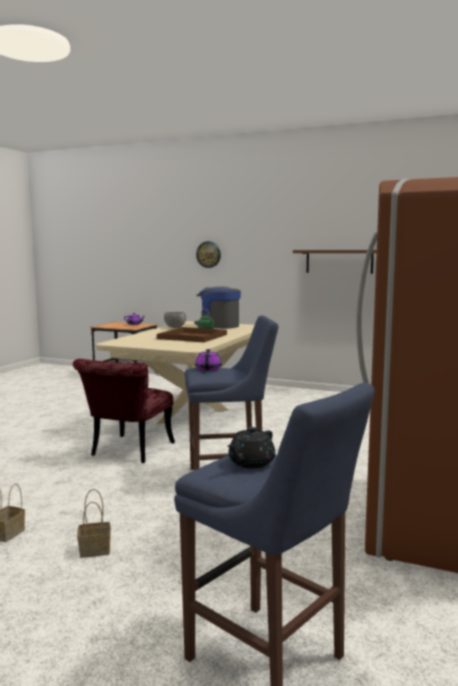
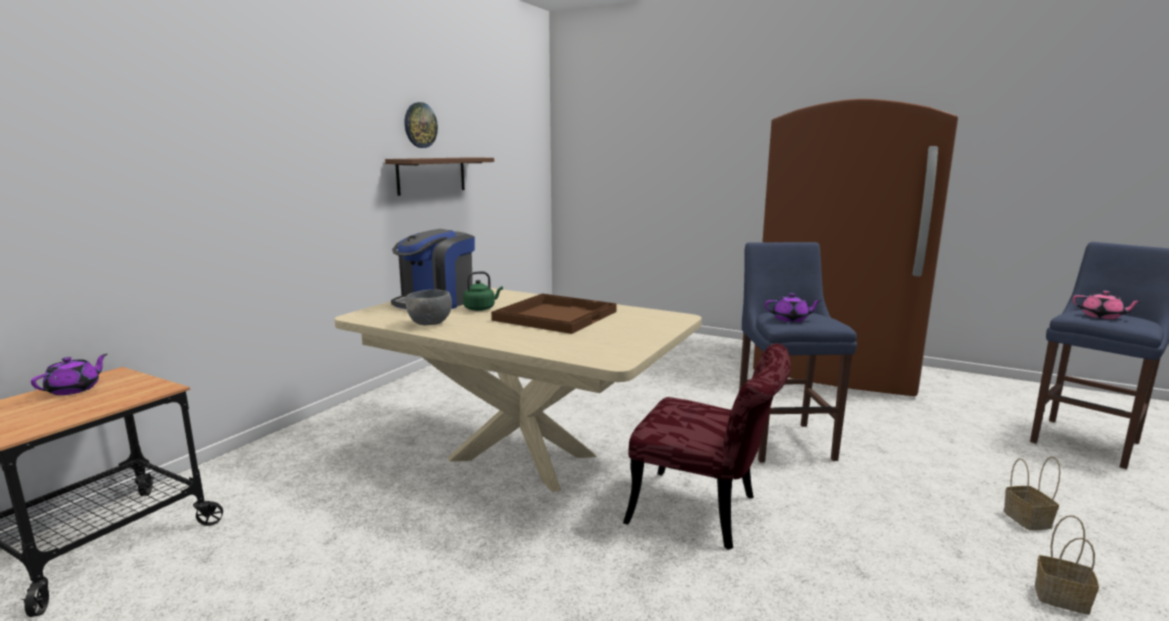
camera: 85 degrees left, 5 degrees up
wall clock [196,241,221,268] -> wall clock moved to [405,102,438,148]
black teapot [227,427,275,469] -> pink teapot [1073,291,1143,319]

